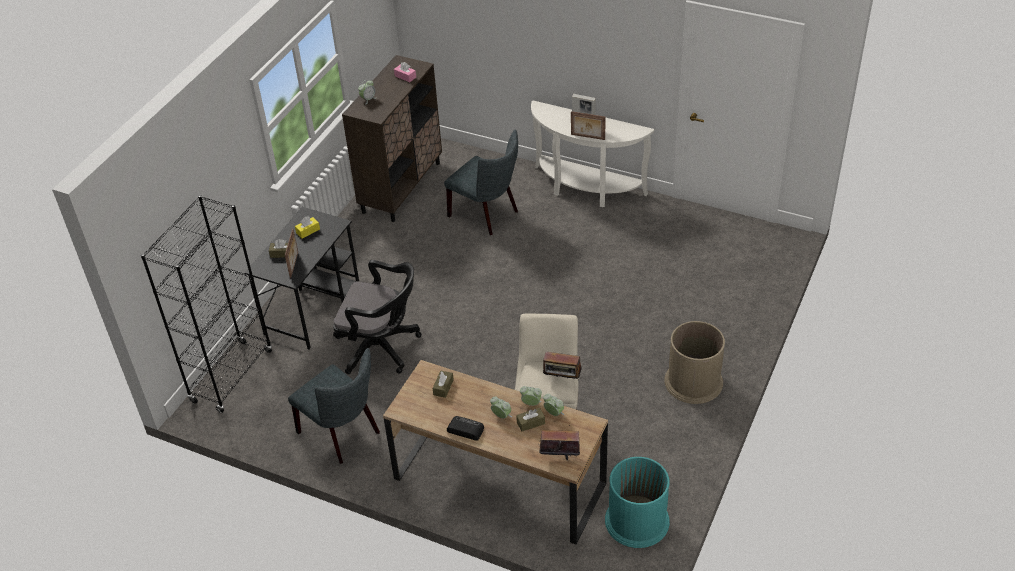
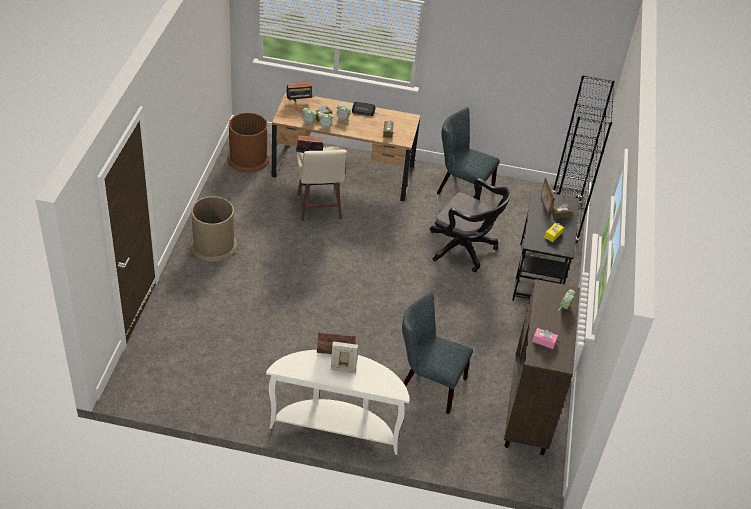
camera: 160 degrees right, 0 degrees up
black office chair [333,260,421,374] -> black office chair turned 150 degrees counterclockwise [430,178,511,272]
turquoise trash can [605,457,670,548] -> brown trash can [227,113,270,173]

